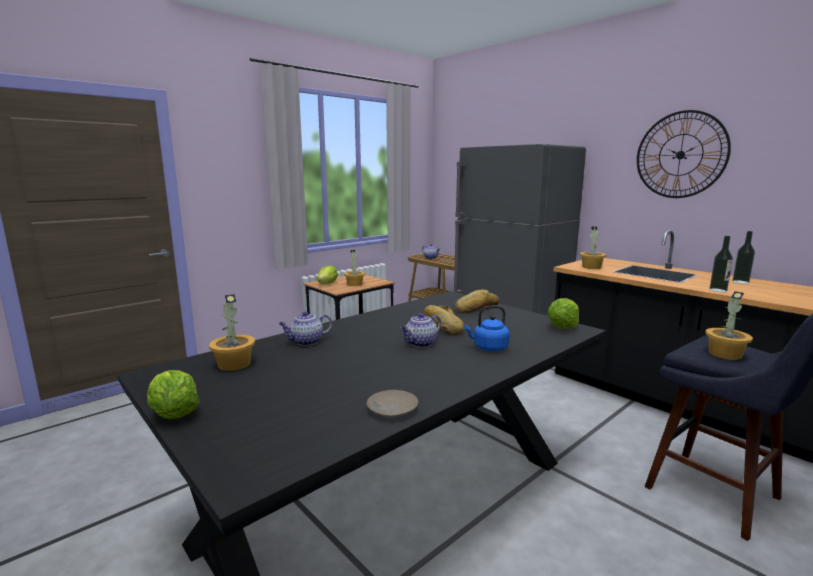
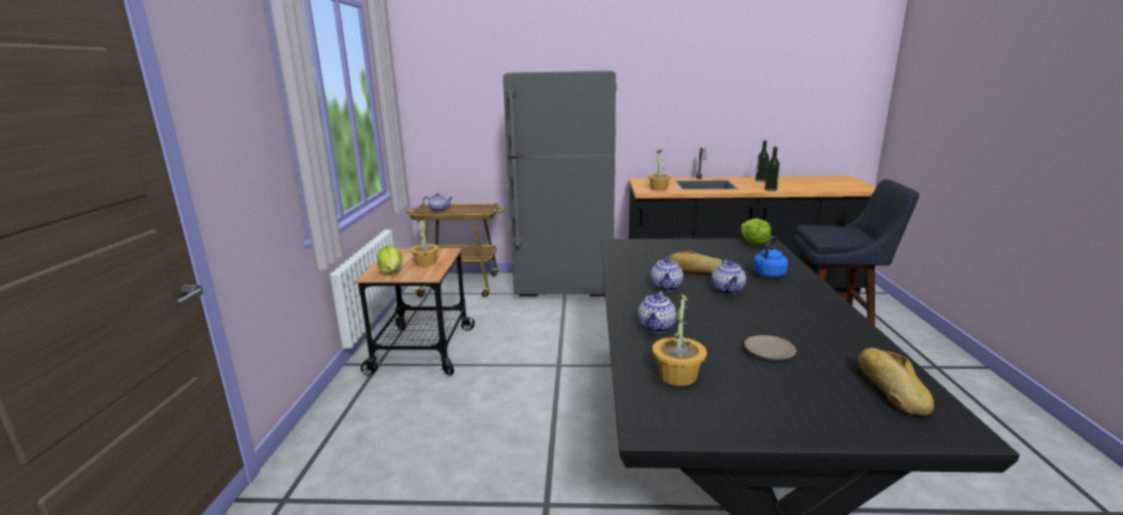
camera: 45 degrees left, 5 degrees up
lettuce [147,370,200,419] -> none
beige plate [367,390,418,417] -> beige plate moved to [744,335,796,361]
bread [455,289,499,313] -> bread moved to [858,348,934,416]
wall clock [637,110,731,198] -> none
potted plant [705,291,753,360] -> none
none -> teapot [650,257,683,291]

